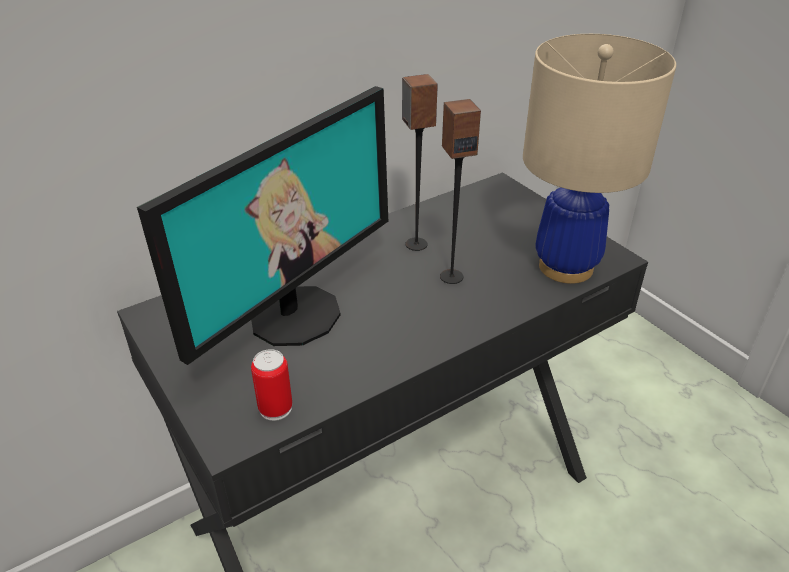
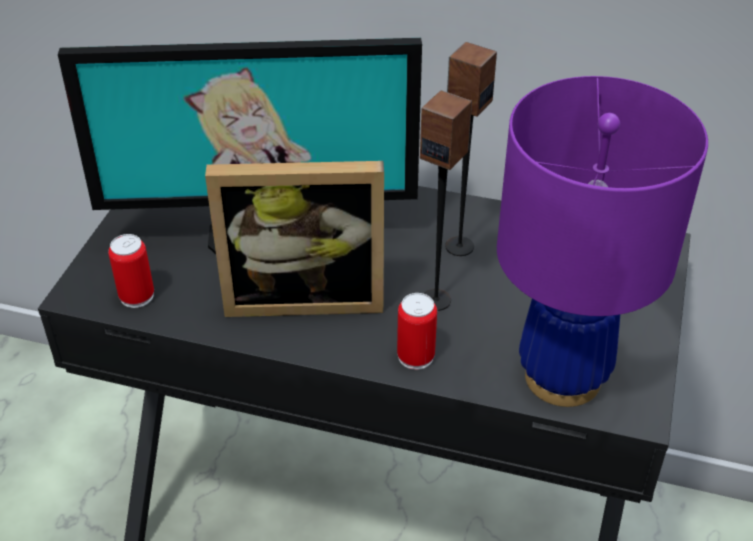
camera: 50 degrees right, 5 degrees up
beige table lamp [523,34,676,284] -> purple table lamp [497,76,708,407]
none -> picture frame [205,161,384,317]
none -> can [397,293,437,370]

